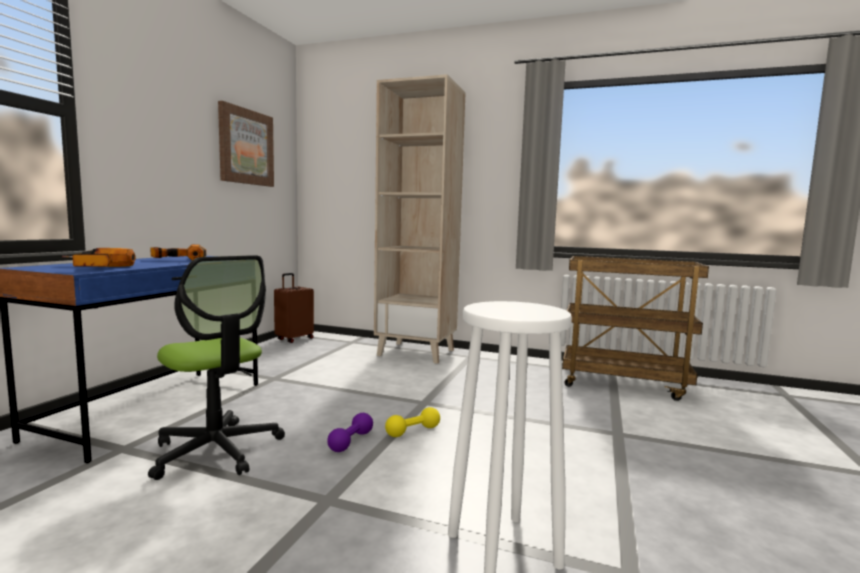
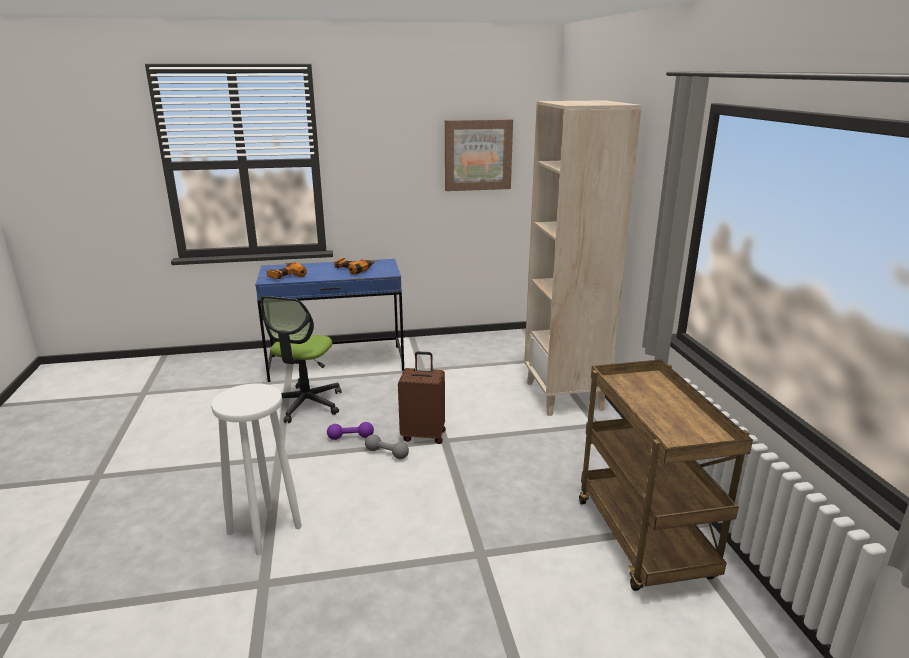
camera: 60 degrees right, 15 degrees up
brown suitcase [274,273,314,343] -> brown suitcase moved to [398,351,446,444]
yellow dumbbell [385,407,440,437] -> grey dumbbell [365,434,409,459]

